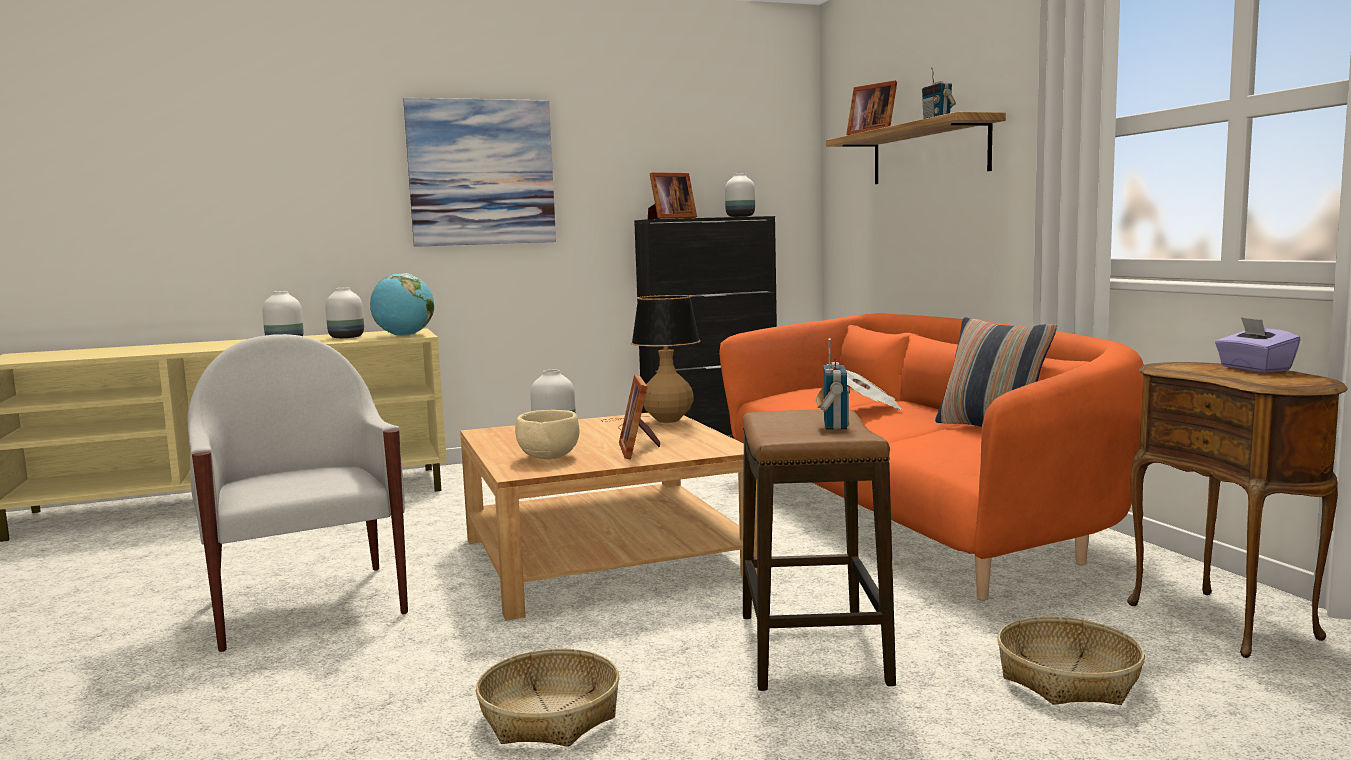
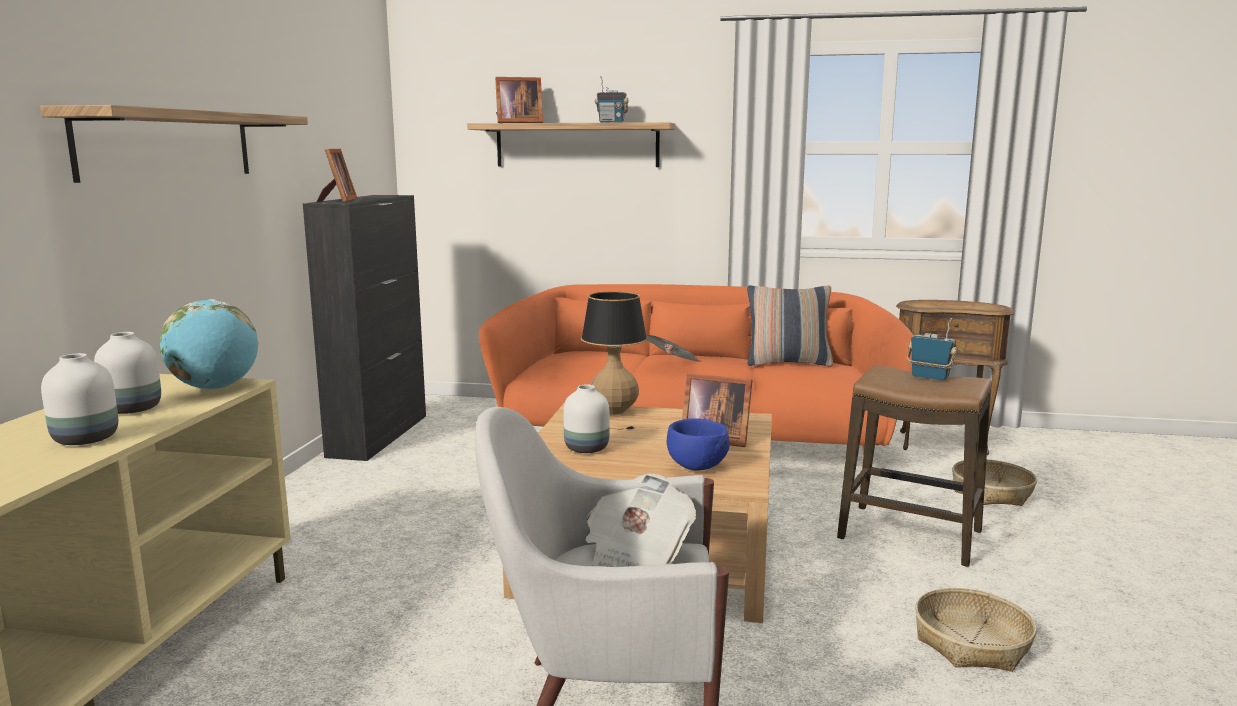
camera: 60 degrees left, 5 degrees up
picture [403,98,556,247] -> shelf [40,105,308,183]
beige bowl [515,410,579,459] -> blue bowl [667,418,730,471]
white vase [725,173,755,217] -> none
purple tissue box [1215,317,1301,373] -> none
none -> newspaper [585,474,696,567]

